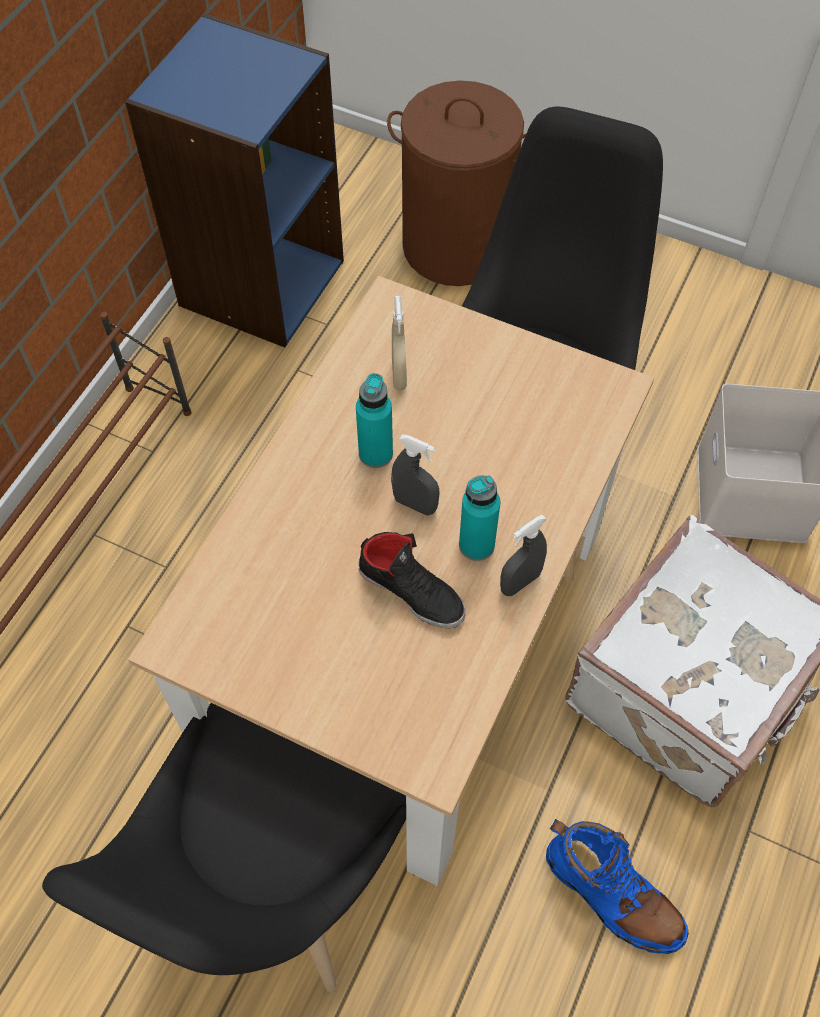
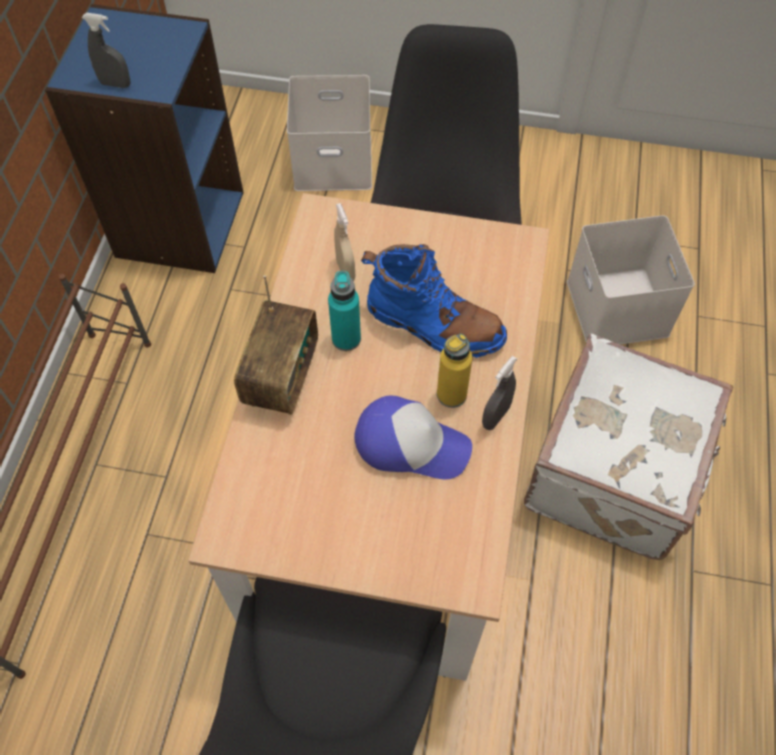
camera: 15 degrees left, 0 degrees up
black shoe [358,532,465,628] -> cap [354,395,472,479]
brown laundry basket [387,80,526,286] -> white storage box [287,75,372,191]
grey spray bottle [391,434,440,516] -> grey spray bottle moved to [82,13,131,88]
turquoise bottle [459,475,500,561] -> yellow bottle [437,334,473,408]
blue boot [546,819,688,954] -> blue boot moved to [361,244,507,358]
none -> radio [234,275,318,415]

